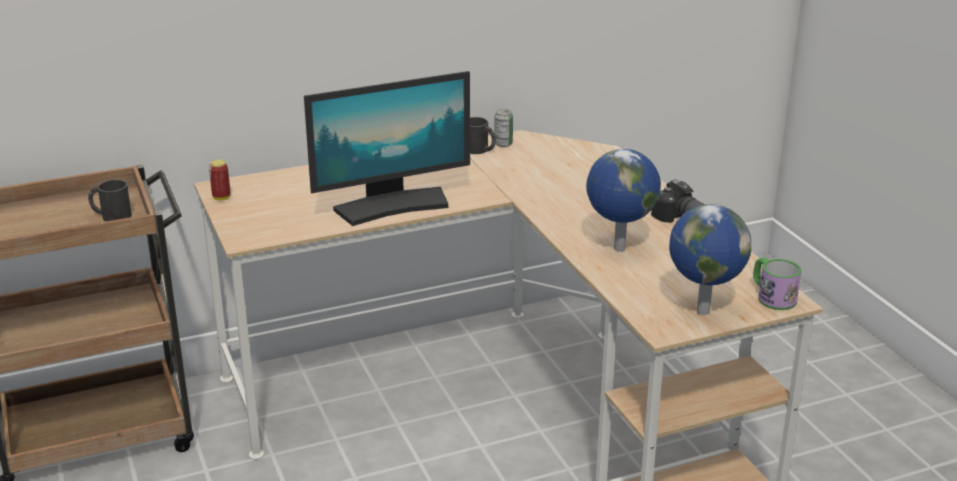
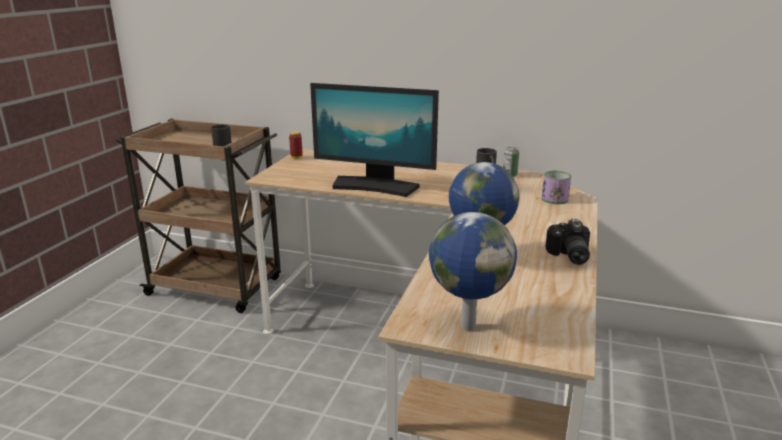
camera: 40 degrees right, 5 degrees down
mug [753,257,801,310] -> mug moved to [541,170,571,204]

